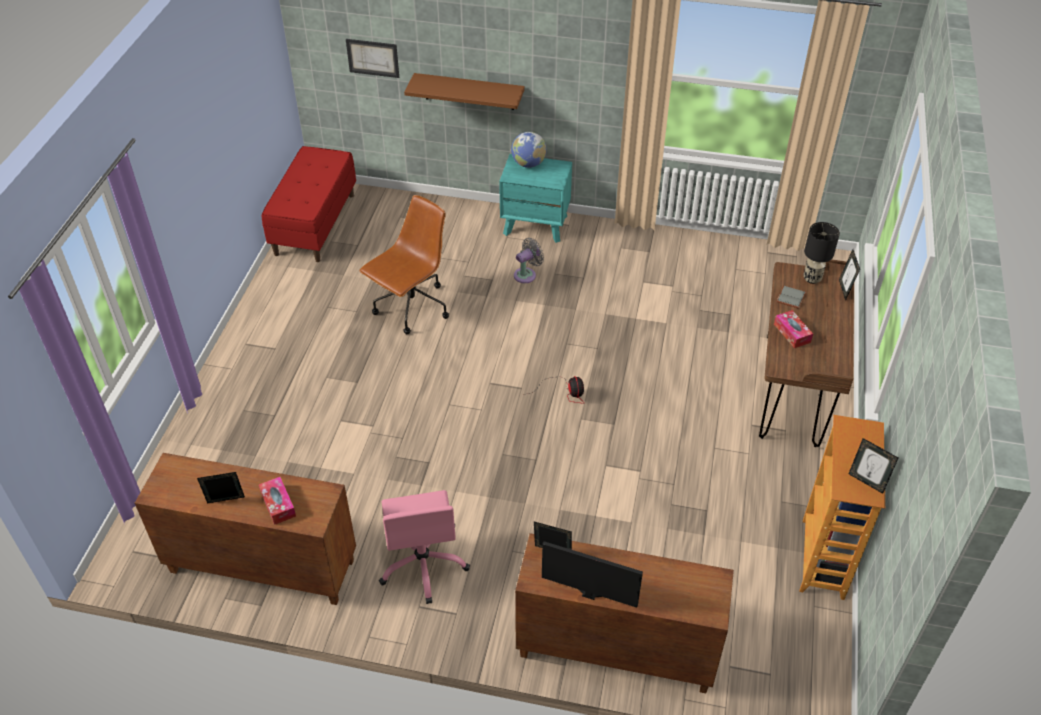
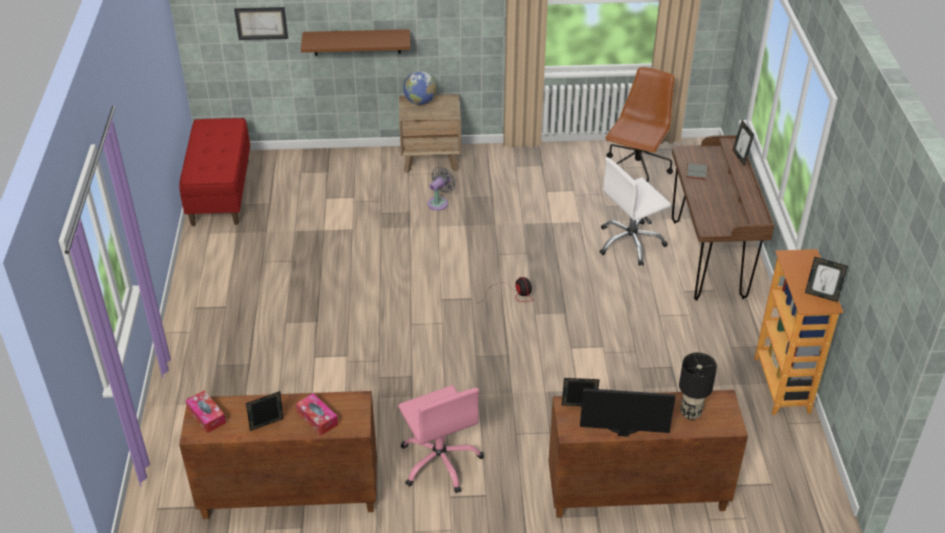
camera: 15 degrees left, 5 degrees down
brown office chair [359,195,449,334] -> brown office chair moved to [605,67,675,182]
turquoise nightstand [499,154,572,243] -> brown nightstand [399,94,461,173]
tissue box [774,310,813,348] -> tissue box moved to [185,391,226,433]
black table lamp [803,222,840,284] -> black table lamp moved to [679,353,717,420]
none -> white office chair [599,157,671,266]

